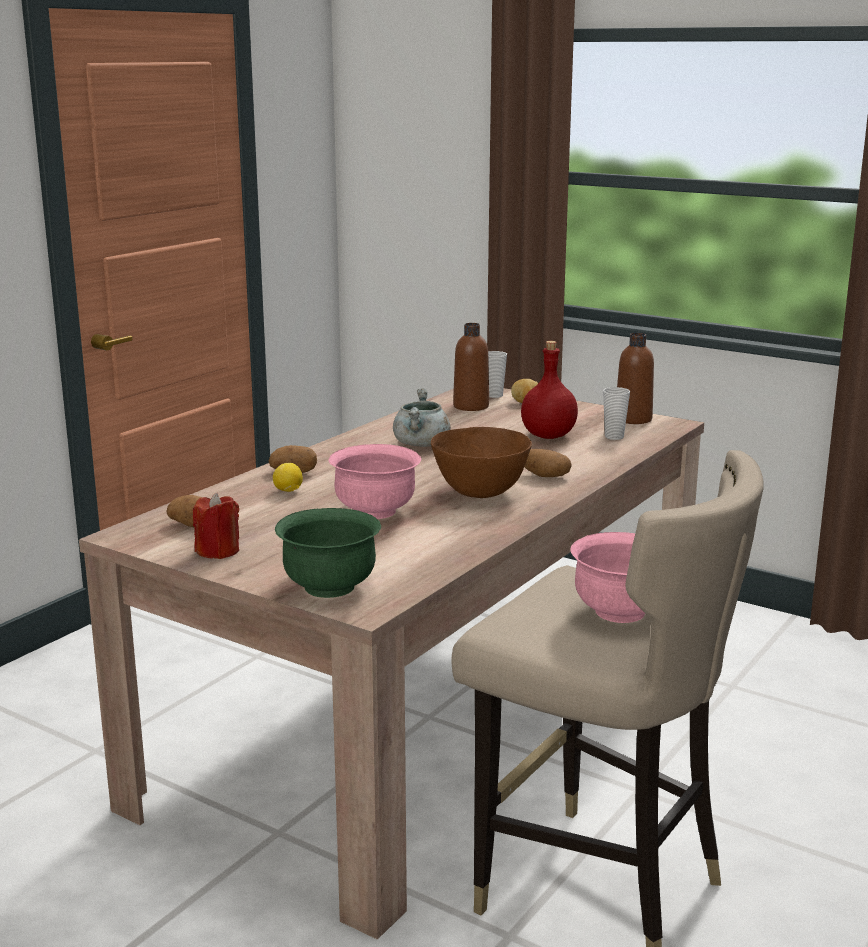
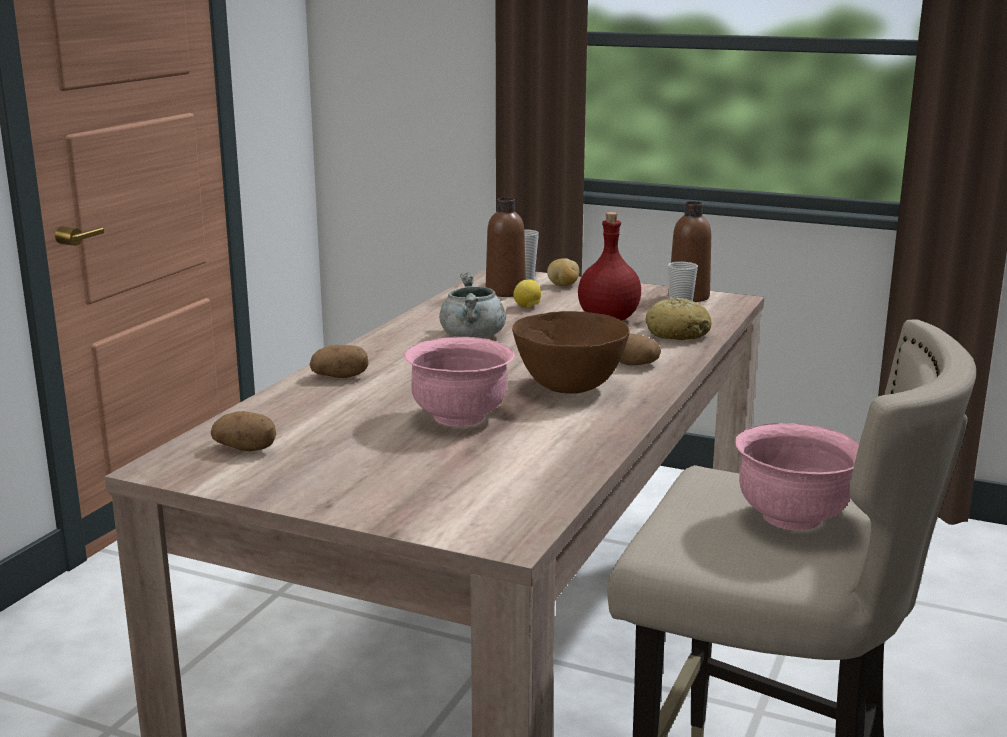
camera: 10 degrees left, 0 degrees up
red candle [193,492,239,559] -> none
lemon [273,463,303,492] -> lemon moved to [513,279,541,307]
green bowl [275,508,381,598] -> none
none -> bread [646,297,711,340]

